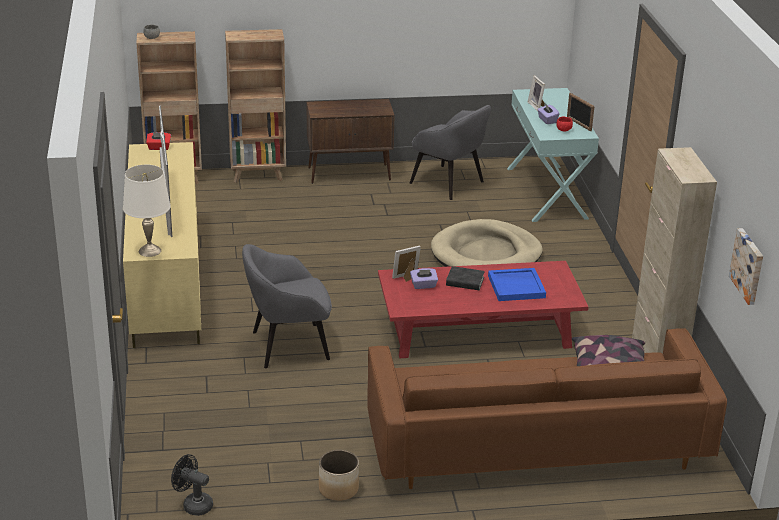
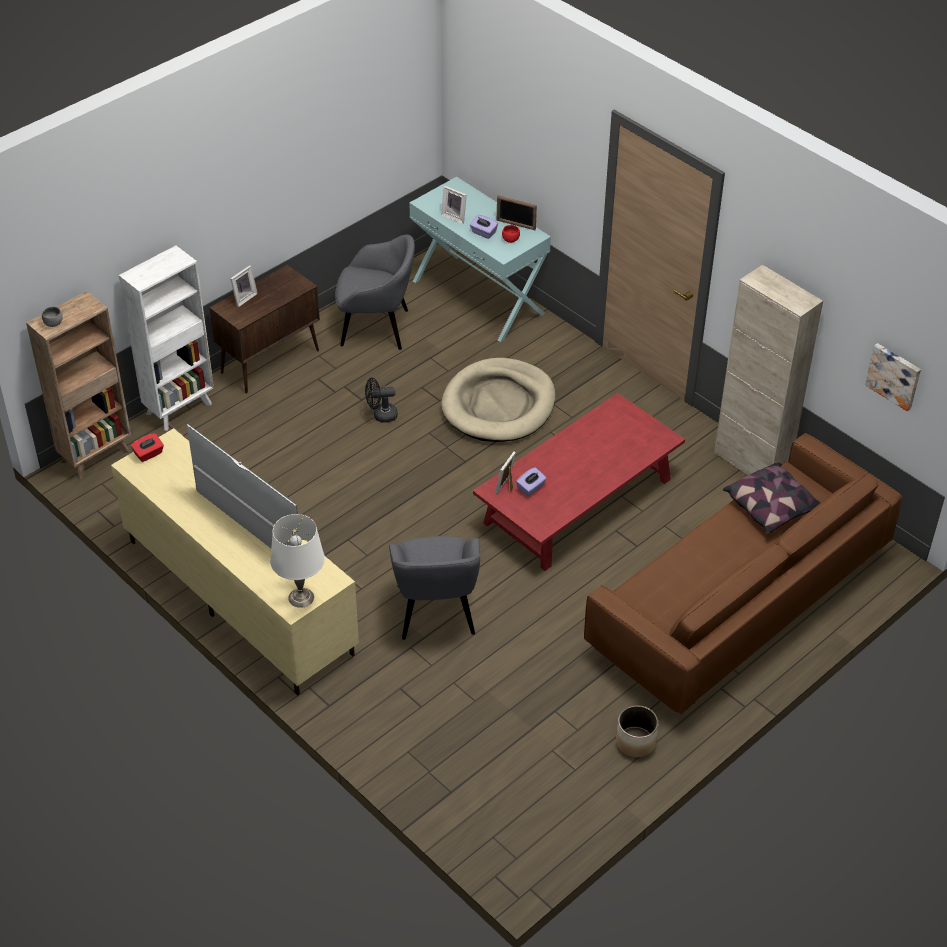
camera: 35 degrees left, 15 degrees up
black fan [171,454,213,516] -> black fan moved to [365,378,398,423]
brown bookcase [225,29,286,183] -> white bookcase [119,246,214,431]
grey armchair [242,244,332,368] -> grey armchair turned 45 degrees counterclockwise [389,536,480,640]
black book [446,266,485,290] -> none
blue tray [488,268,546,301] -> none
none -> picture frame [230,265,258,307]

